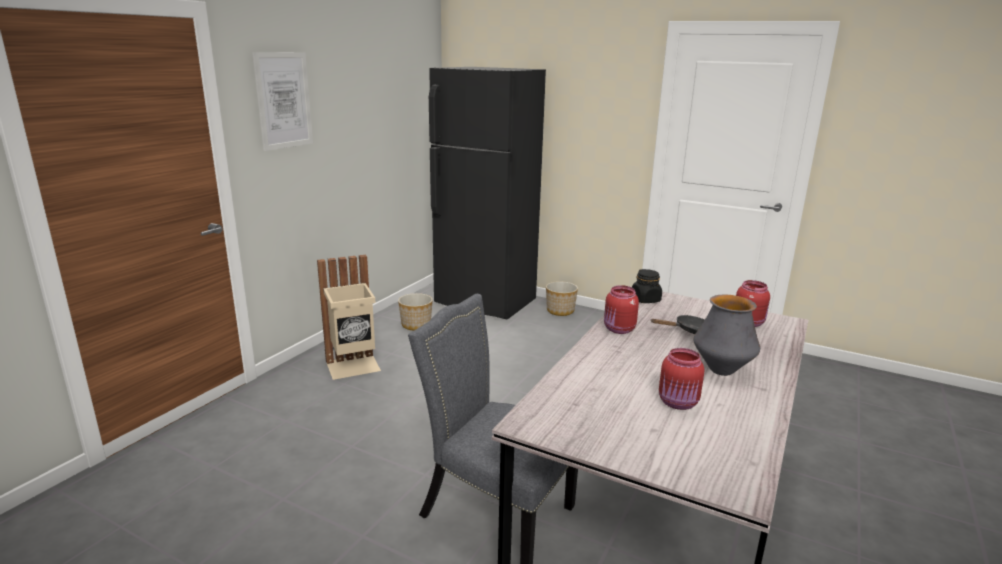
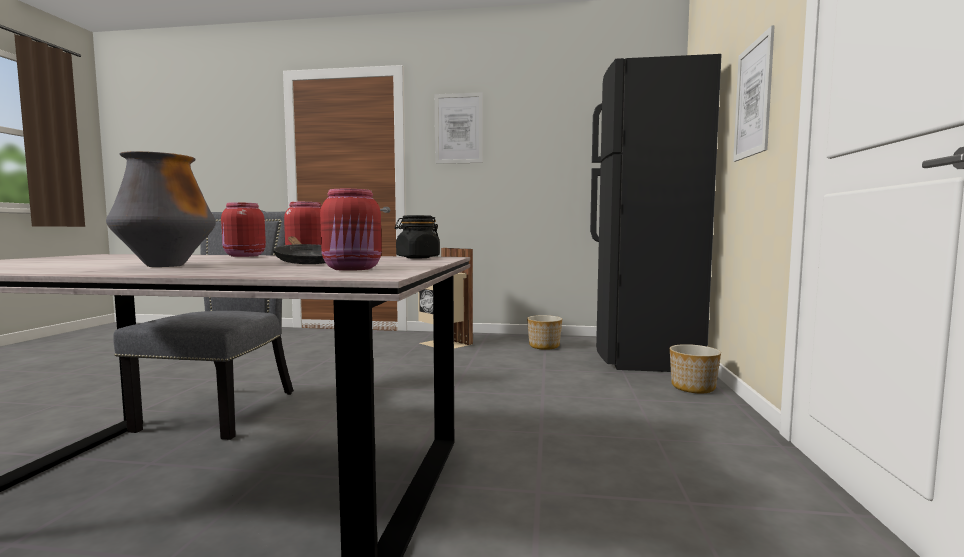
camera: 70 degrees right, 15 degrees down
red jar [659,348,704,410] -> red jar moved to [221,202,266,257]
none -> picture [733,25,775,162]

